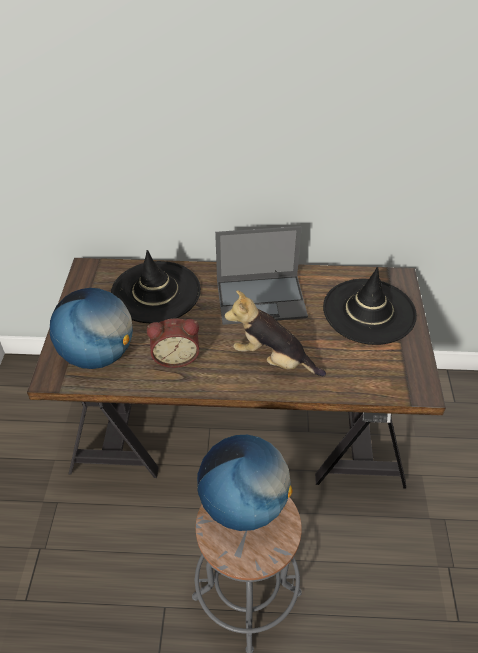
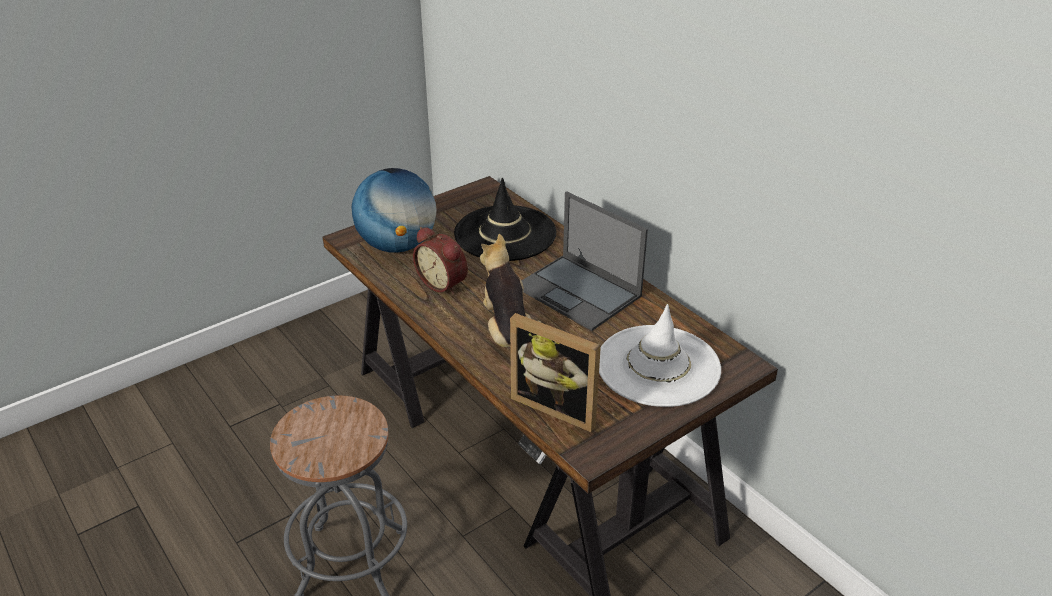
camera: 50 degrees right, 10 degrees down
globe [197,435,292,531] -> none
black hat [323,267,417,345] -> white hat [599,304,721,407]
none -> picture frame [510,313,601,432]

